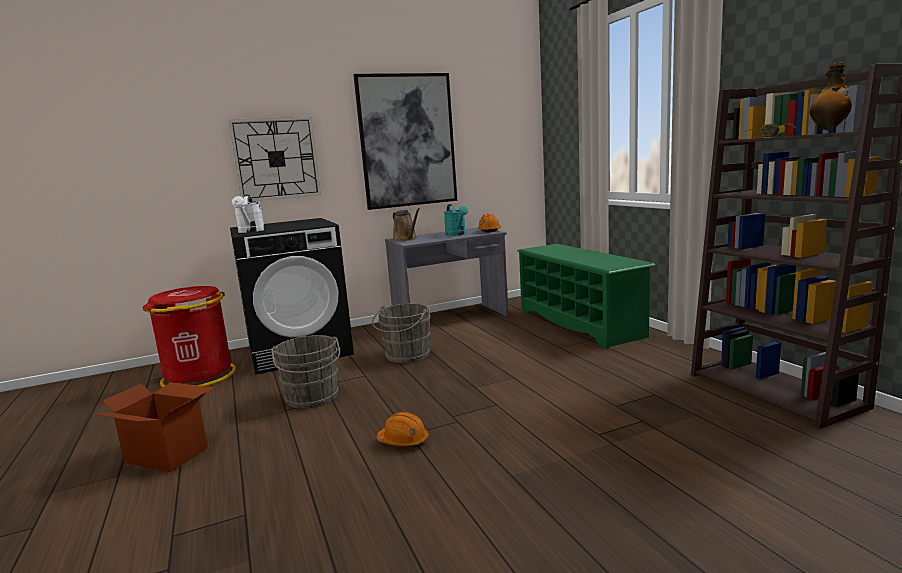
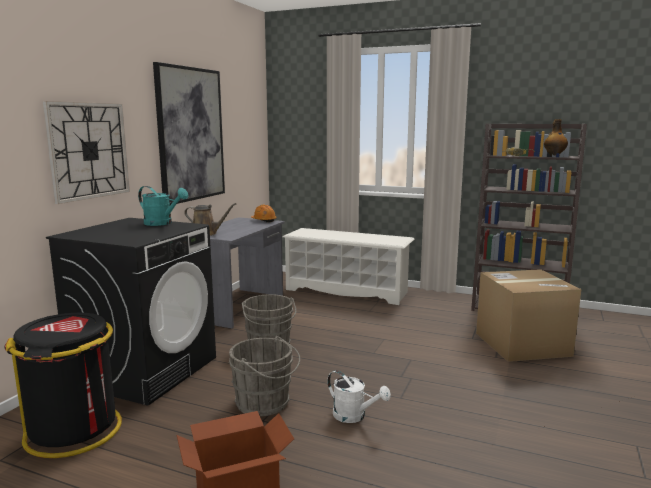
camera: 45 degrees left, 0 degrees up
red trash can [142,286,236,387] -> black trash can [5,312,122,458]
white watering can [232,194,265,233] -> white watering can moved to [327,370,391,423]
orange hard hat [377,412,429,447] -> none
turquoise watering can [444,204,468,236] -> turquoise watering can moved to [138,186,188,226]
green shoe rack [518,244,656,349] -> white shoe rack [283,228,414,305]
none -> cardboard box [476,269,581,362]

